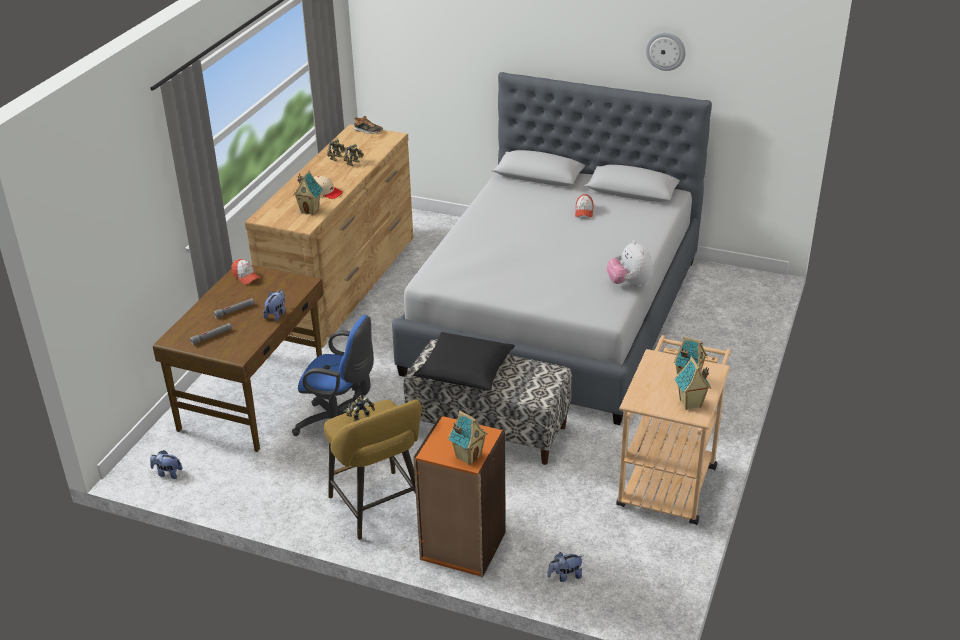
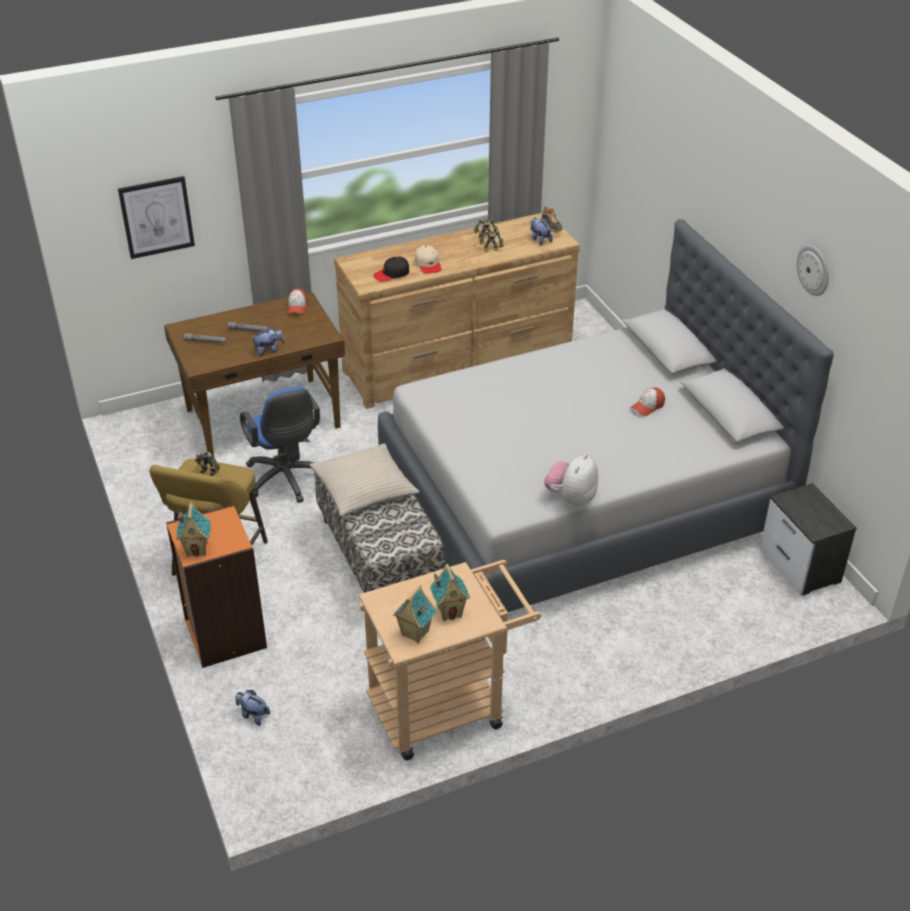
camera: 45 degrees right, 5 degrees up
plush toy [150,450,182,479] -> plush toy moved to [531,217,553,246]
toy house [293,170,323,215] -> black cap [373,256,409,282]
black pillow [413,332,515,391] -> beige pillow [310,443,419,516]
none -> picture [118,176,195,259]
none -> nightstand [760,483,857,596]

